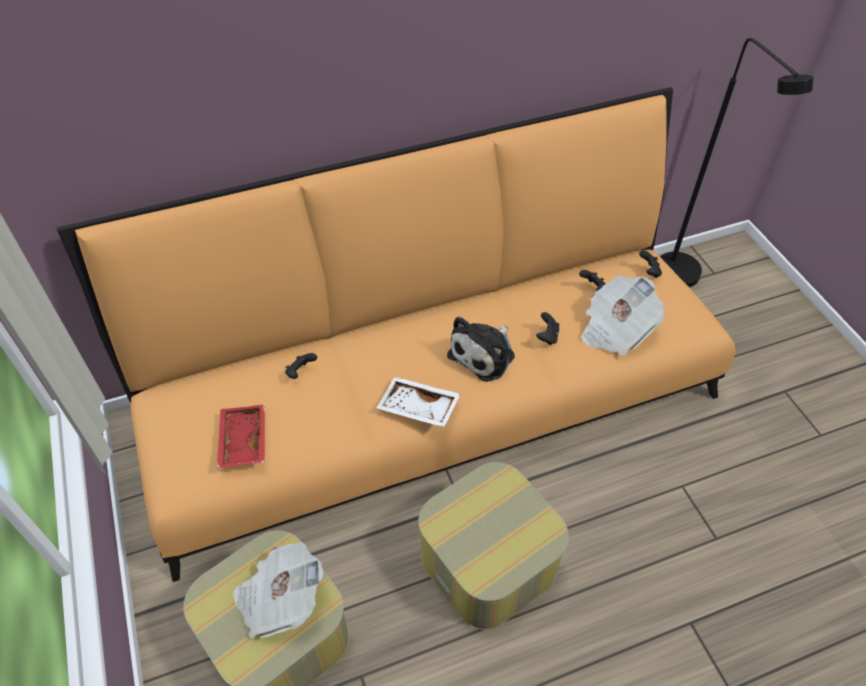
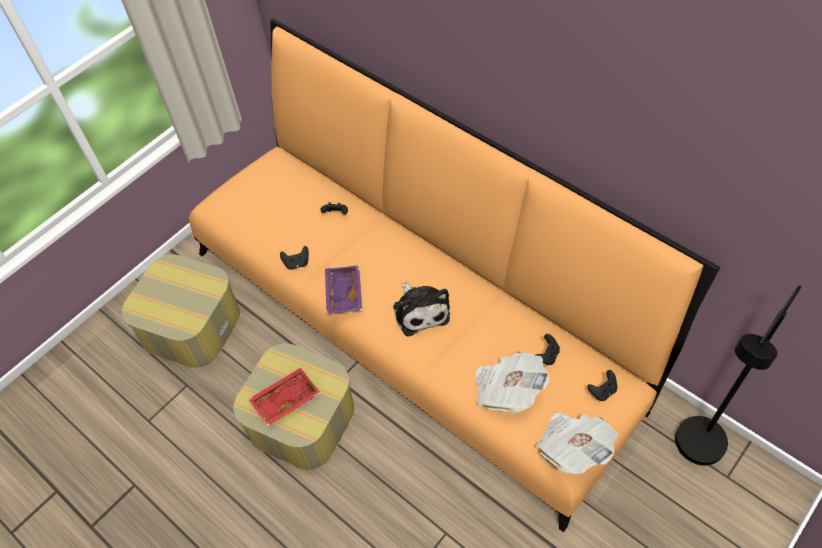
camera: 65 degrees right, 5 degrees up
red tray [217,404,265,468] -> red tray moved to [248,368,320,426]
newspaper [233,542,324,639] -> newspaper moved to [536,413,618,474]
white tray [376,377,461,427] -> purple tray [325,265,362,314]
plush toy [447,316,515,382] -> plush toy turned 120 degrees counterclockwise [393,282,450,336]
black game controller [536,312,559,345] -> black game controller moved to [280,246,309,270]

